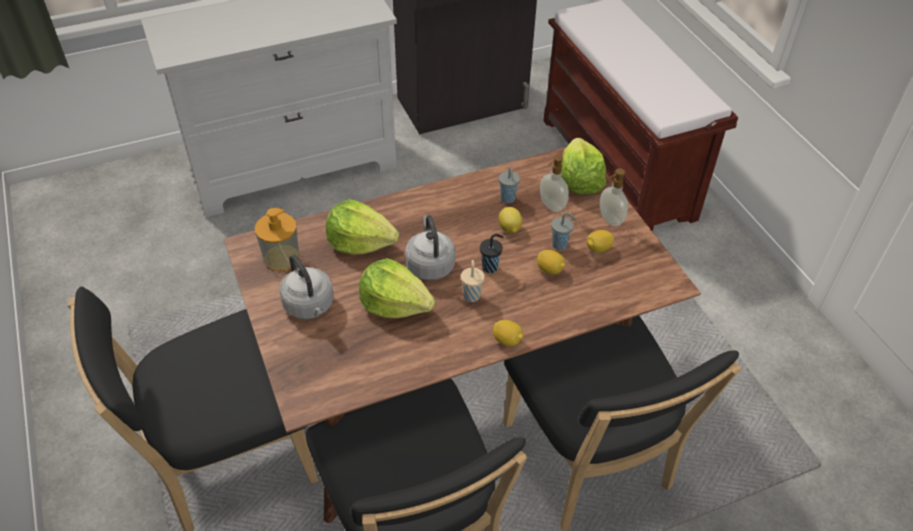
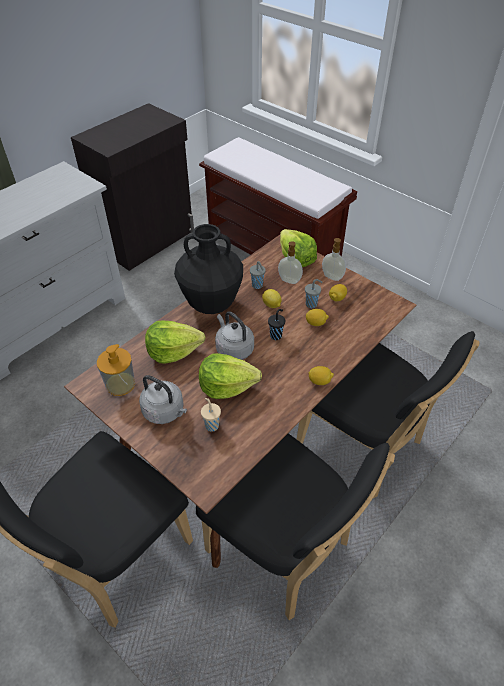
camera: 25 degrees left, 0 degrees up
beige cup [461,260,485,302] -> beige cup moved to [201,398,221,432]
none -> black vase [174,224,243,314]

